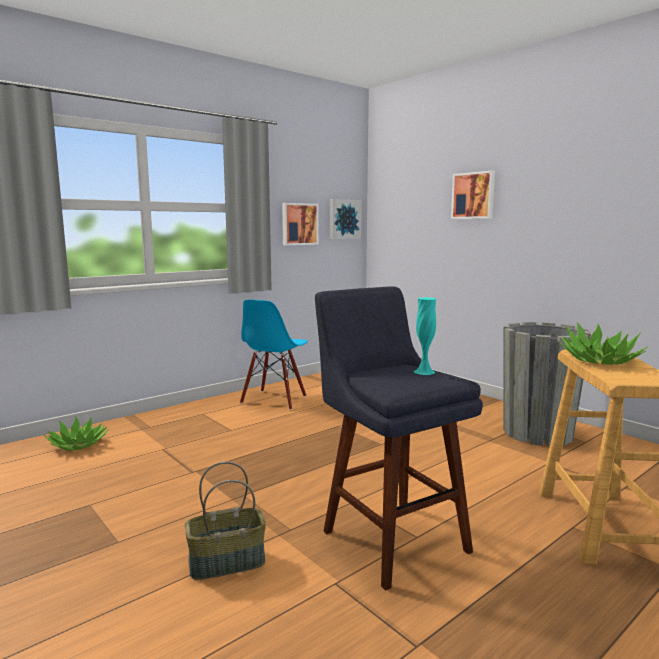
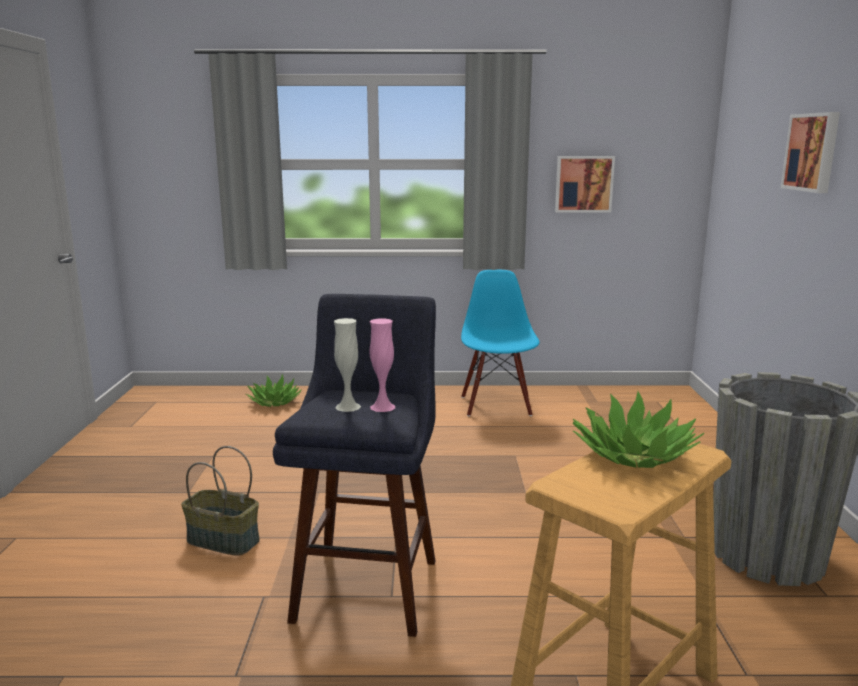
camera: 40 degrees right, 5 degrees up
blue chair [240,300,308,410] -> blue chair turned 120 degrees clockwise [461,270,539,416]
picture [330,199,362,239] -> none
turquoise vase [414,297,436,375] -> pink vase [370,318,395,412]
none -> white vase [334,318,361,412]

